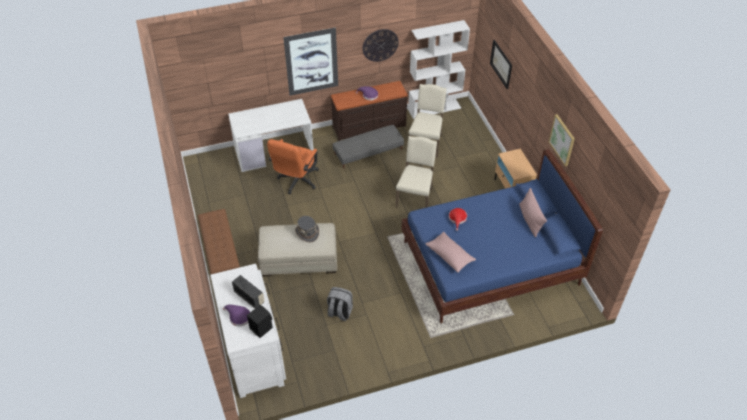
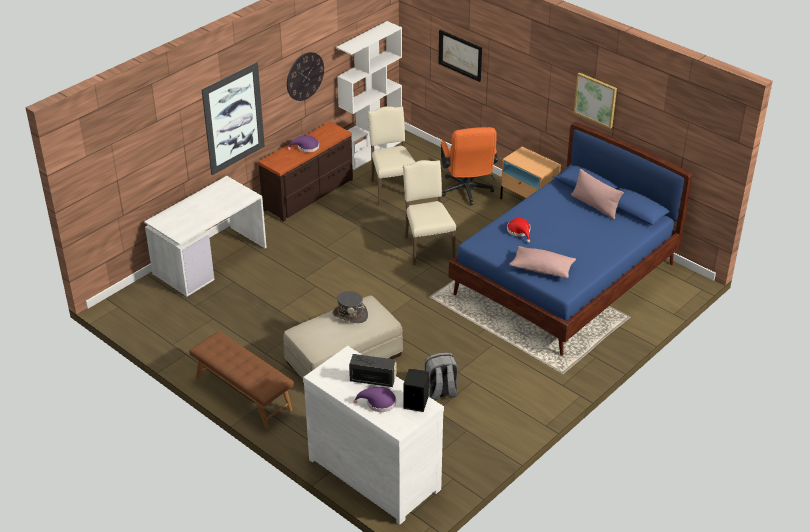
camera: 30 degrees left, 10 degrees down
orange office chair [267,139,319,194] -> orange office chair moved to [441,127,498,205]
grey ottoman [333,125,404,169] -> none

